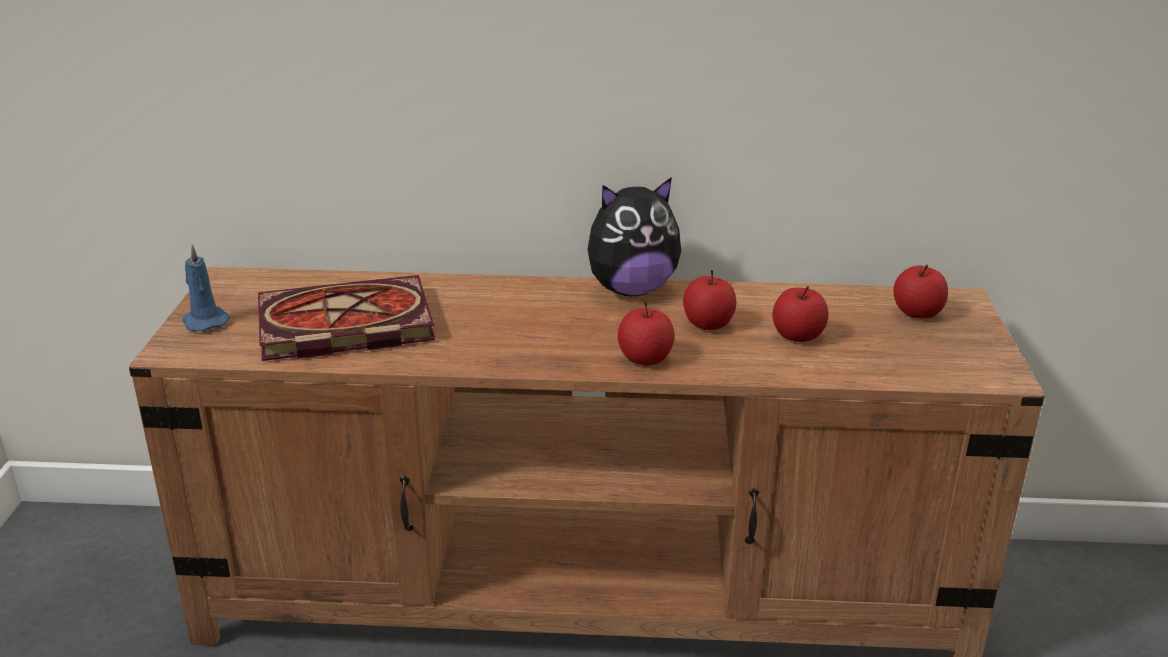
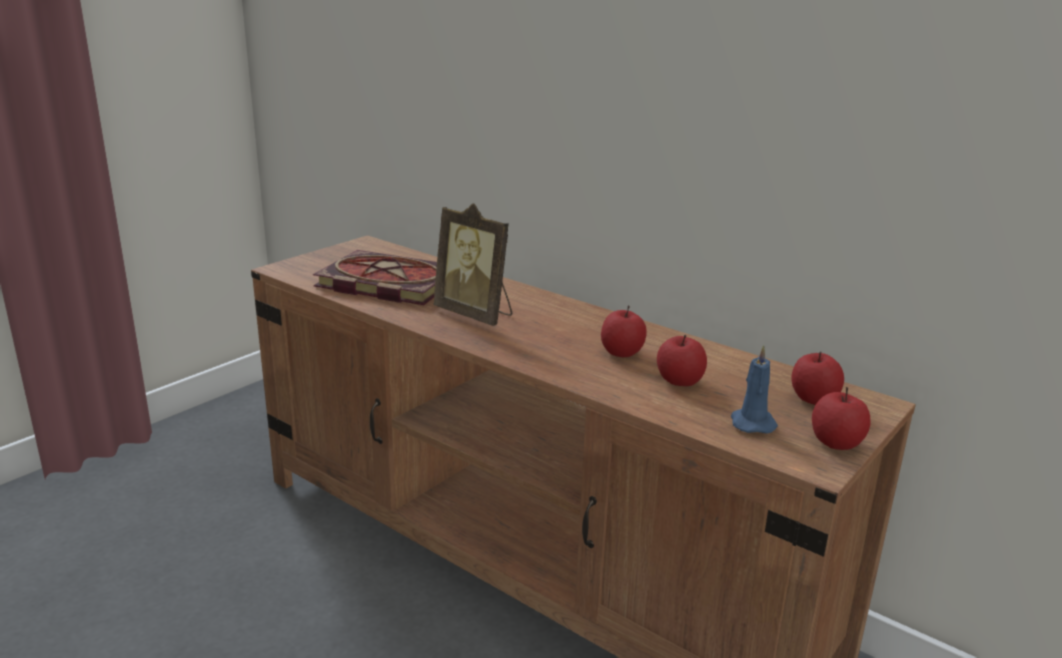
camera: 35 degrees right, 5 degrees down
blue candle [183,244,230,332] -> blue candle moved to [731,345,778,434]
plush toy [587,177,681,296] -> none
apple [618,303,675,366] -> apple moved to [812,387,871,450]
none -> picture frame [433,203,512,326]

